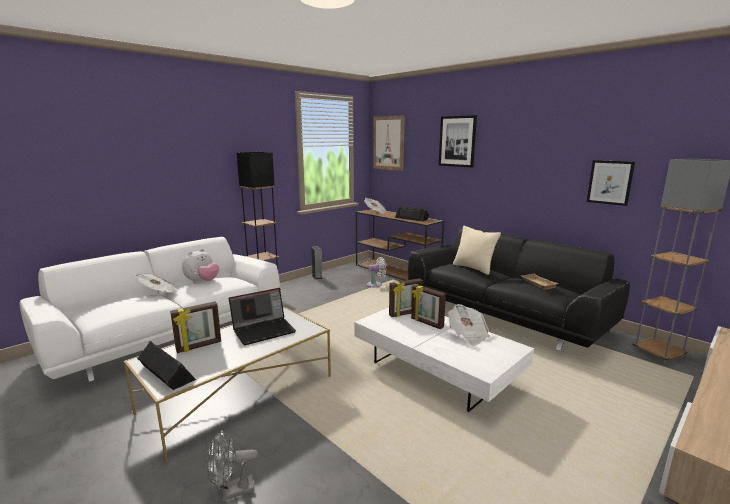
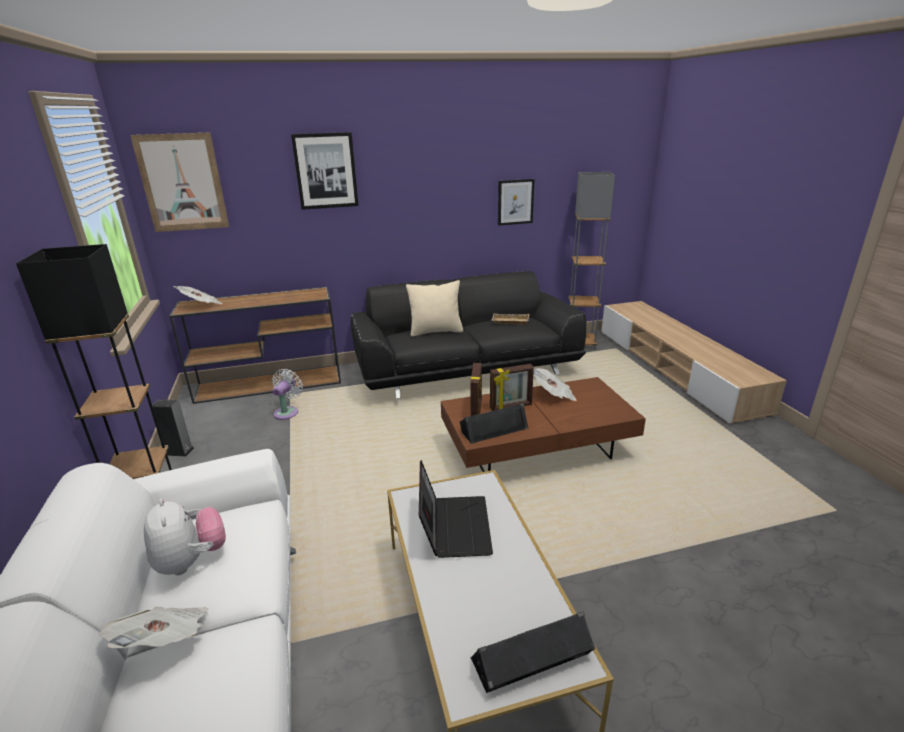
camera: 60 degrees left, 10 degrees up
picture frame [170,302,221,353] -> none
grey fan [207,430,258,501] -> none
white coffee table [354,307,534,412] -> brown coffee table [441,377,646,472]
black speaker [395,206,429,222] -> black speaker moved to [460,403,529,444]

